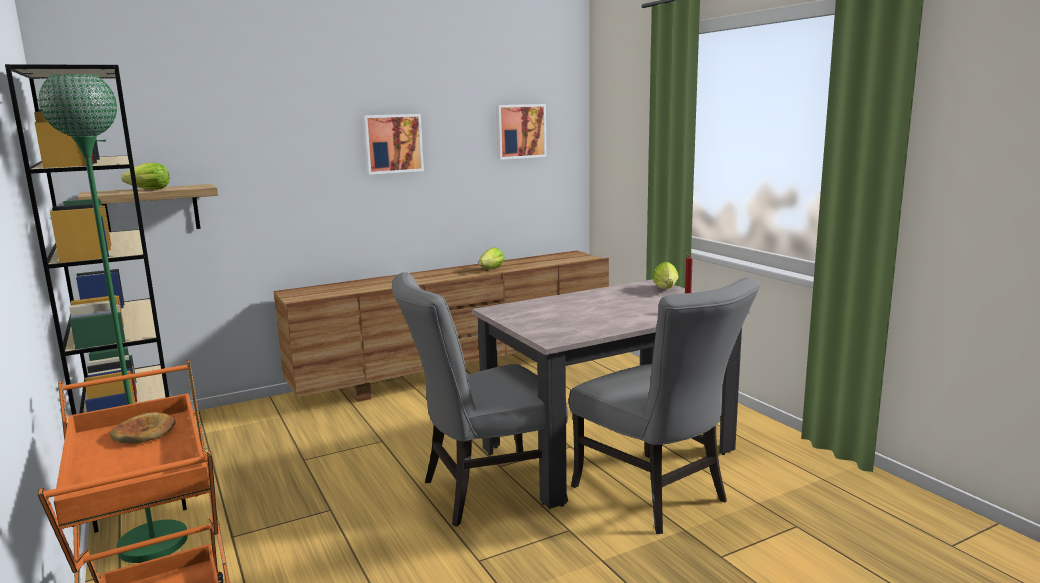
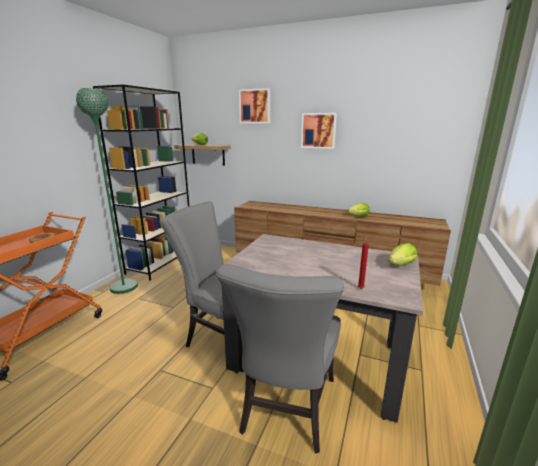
camera: 50 degrees right, 5 degrees up
picture [496,104,547,160] -> picture moved to [239,88,270,123]

